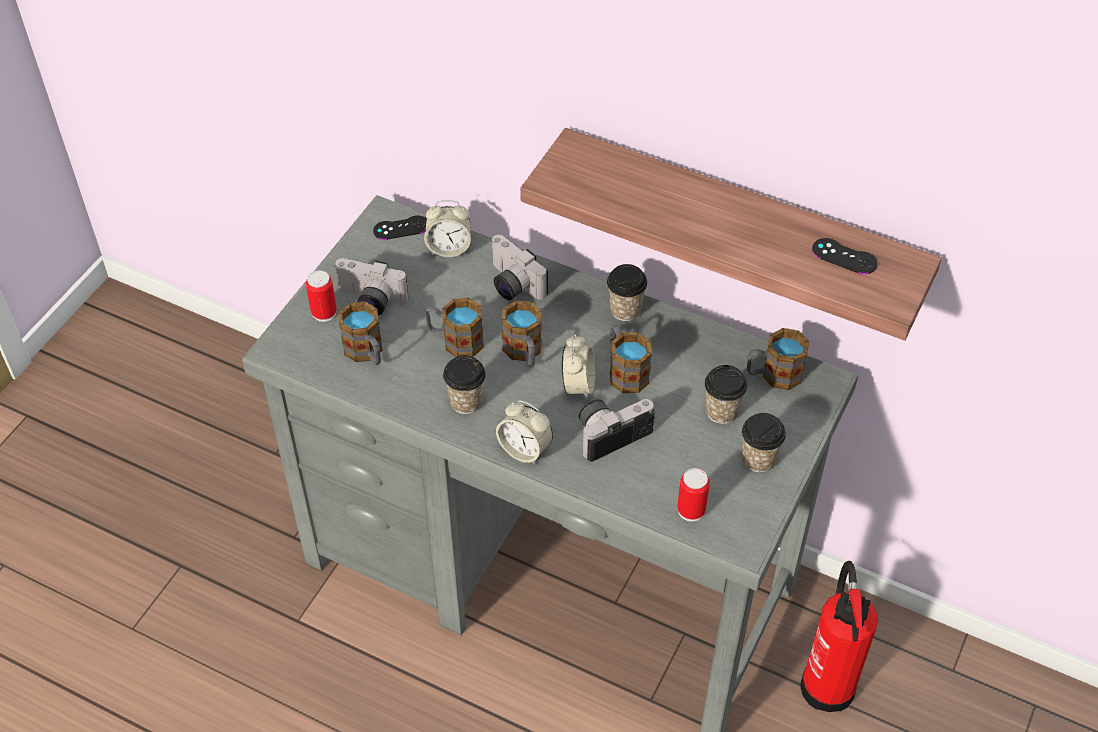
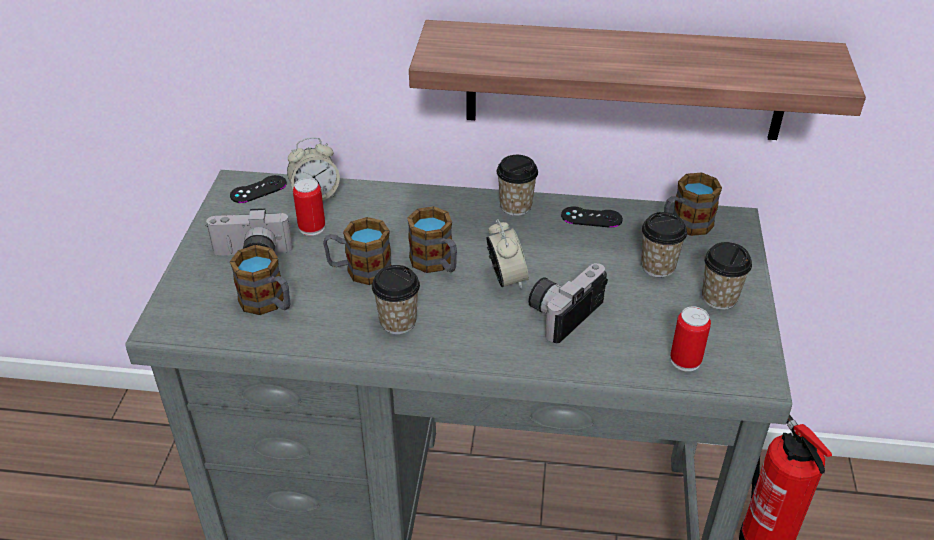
camera: 20 degrees left, 10 degrees down
can [306,271,337,322] -> can moved to [293,178,325,236]
camera [492,235,548,300] -> none
alarm clock [496,400,553,464] -> none
mug [610,324,652,393] -> none
black game controller [812,238,878,274] -> black game controller moved to [561,206,623,228]

